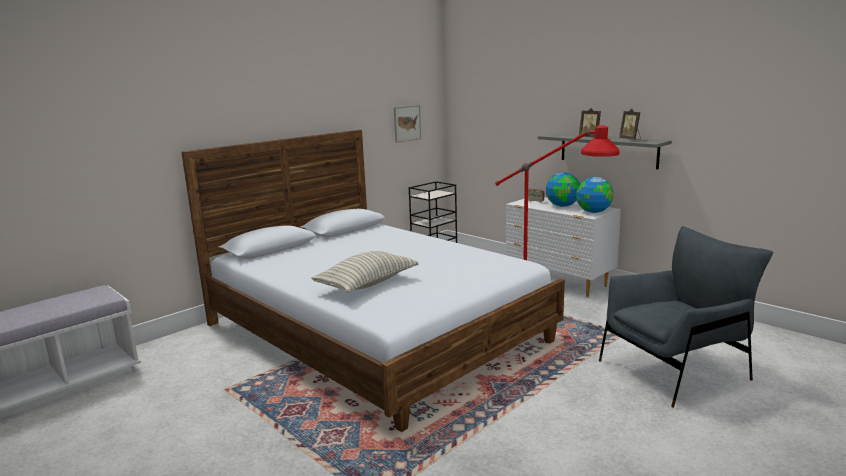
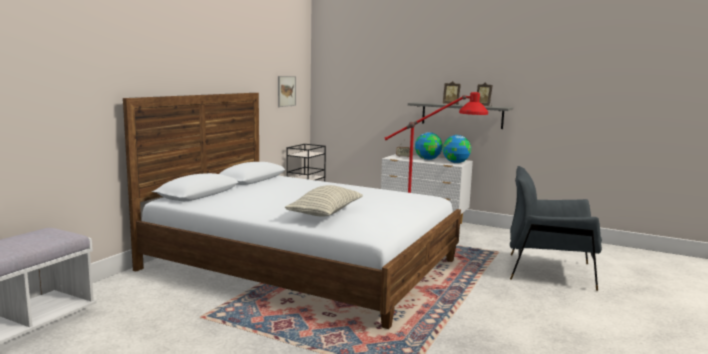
camera: 20 degrees left, 5 degrees down
grey armchair [599,226,773,408] -> grey armchair turned 120 degrees counterclockwise [510,166,602,291]

